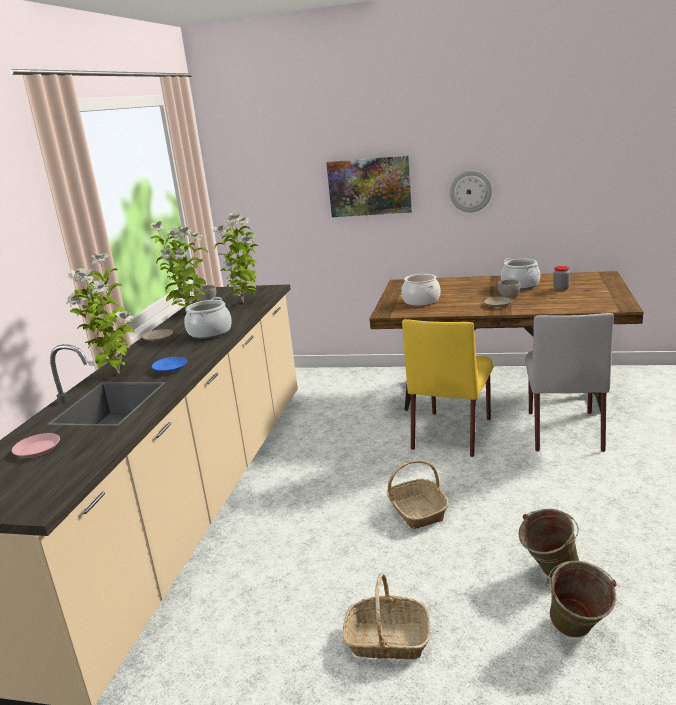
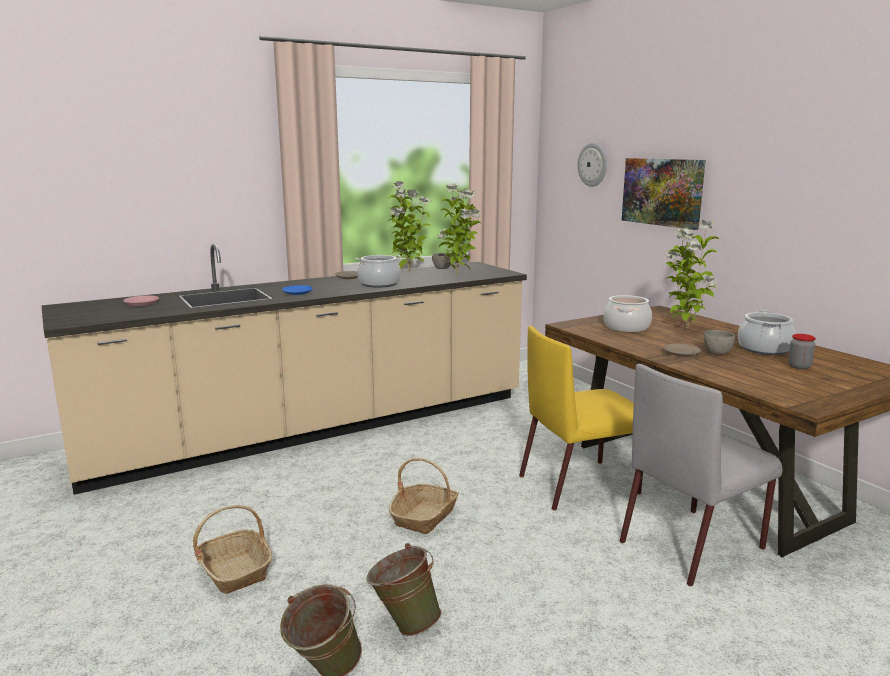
camera: 45 degrees right, 5 degrees down
potted plant [66,253,135,374] -> potted plant moved to [664,220,719,329]
wall clock [450,170,492,212] -> wall clock moved to [578,143,607,187]

